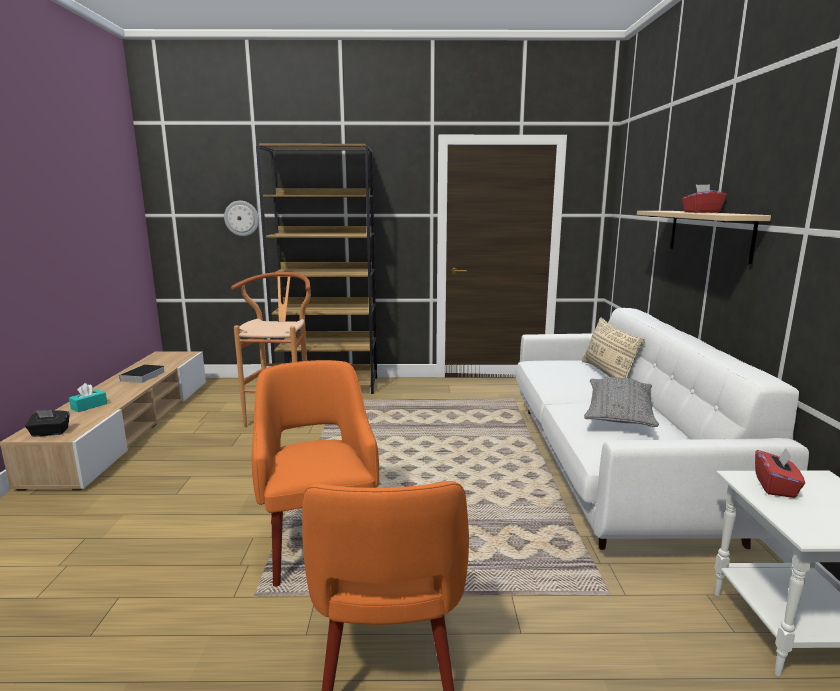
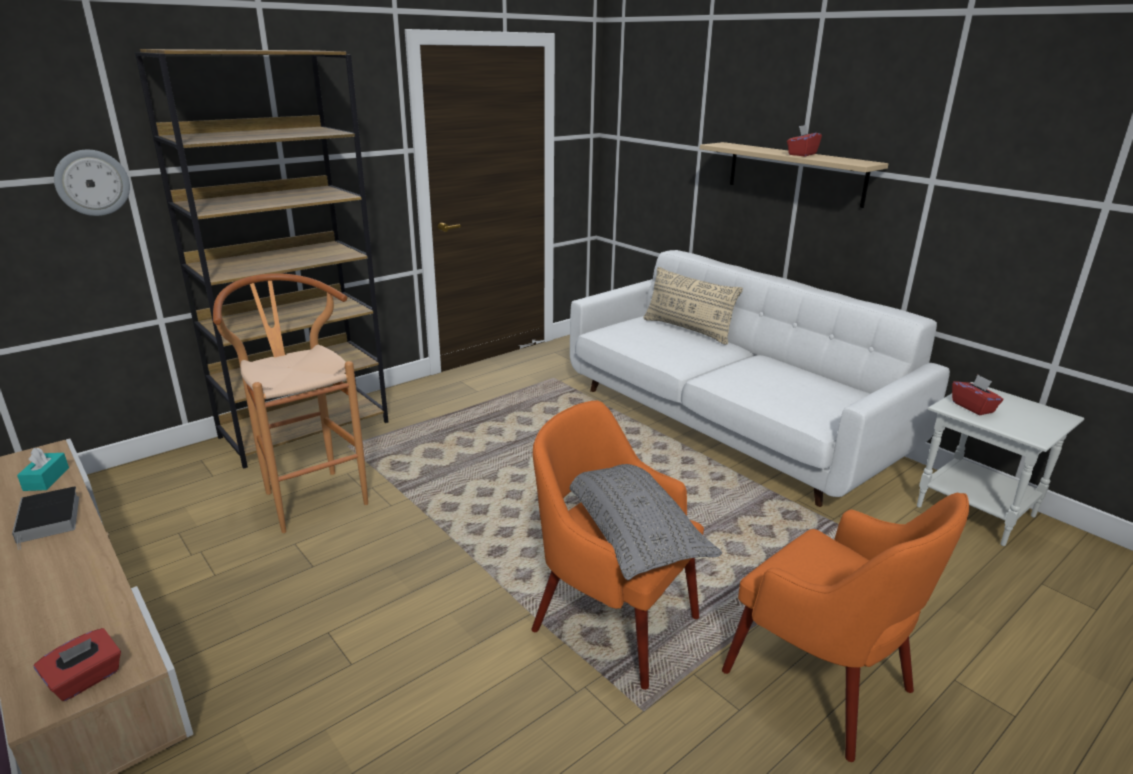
camera: 40 degrees left, 10 degrees up
black tissue box [25,410,70,437] -> red tissue box [33,628,121,701]
turquoise tissue box [69,383,107,412] -> turquoise tissue box moved to [17,447,69,491]
grey pillow [584,377,659,427] -> grey pillow moved to [570,460,722,580]

